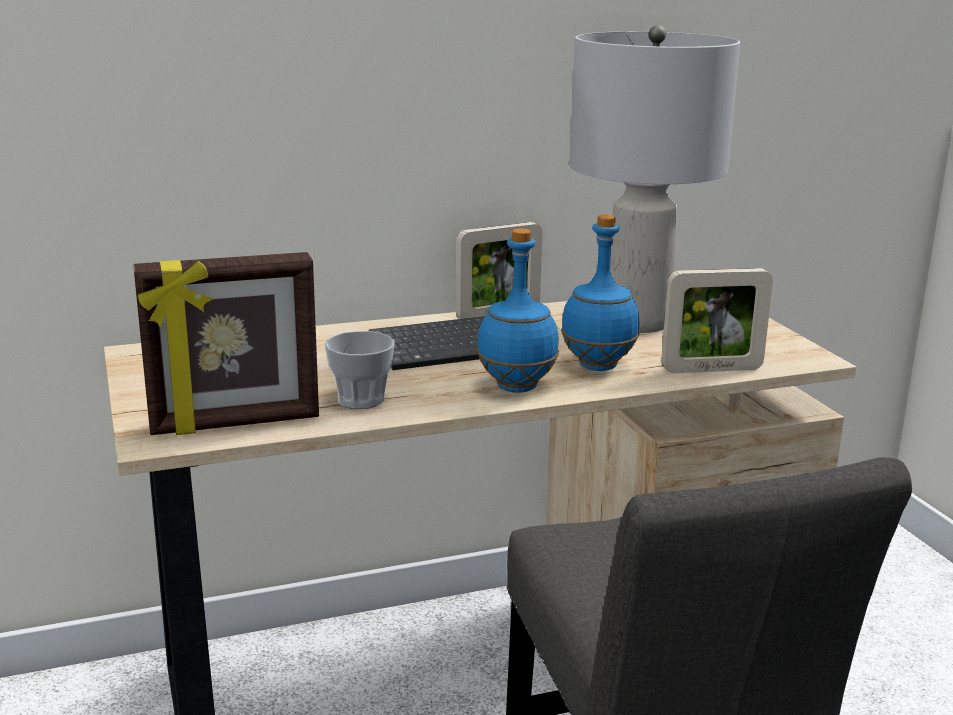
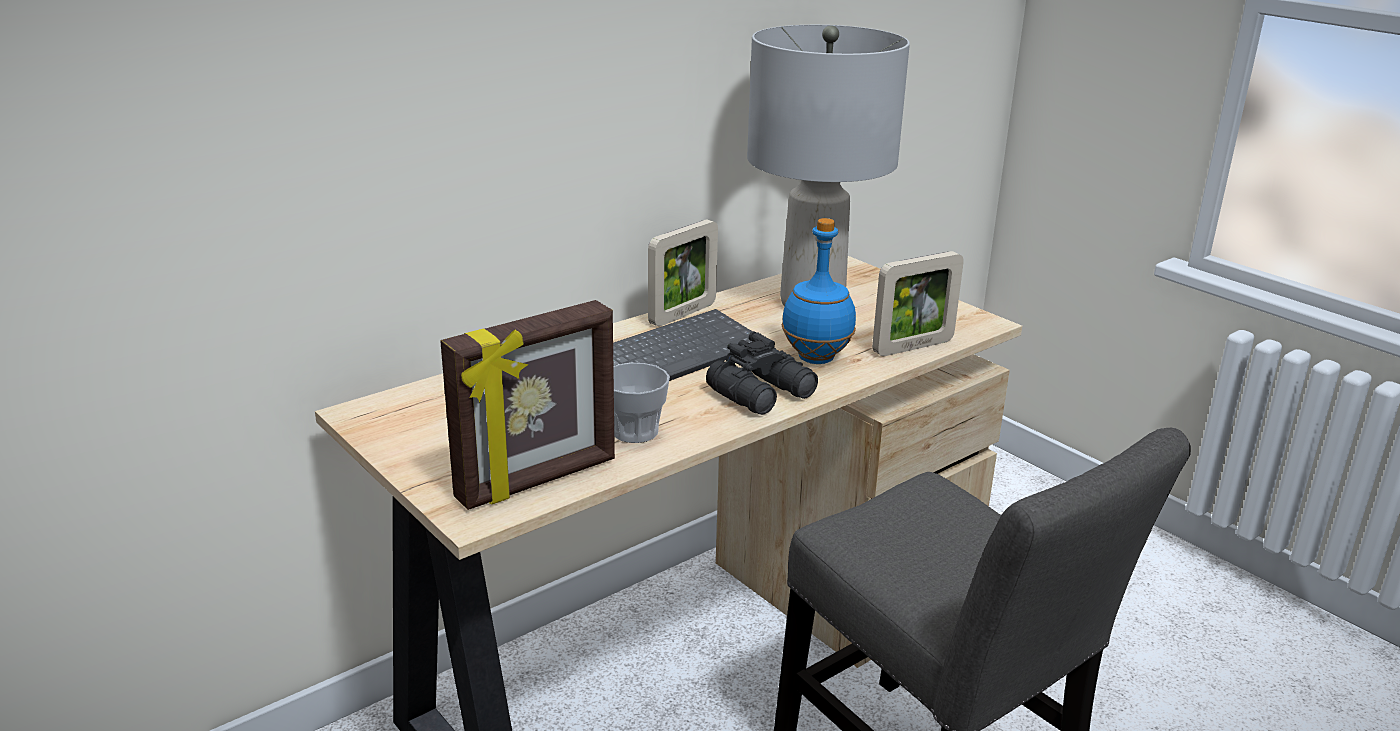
camera: 20 degrees left, 5 degrees up
blue bottle [477,229,559,393] -> black binoculars [706,331,818,415]

